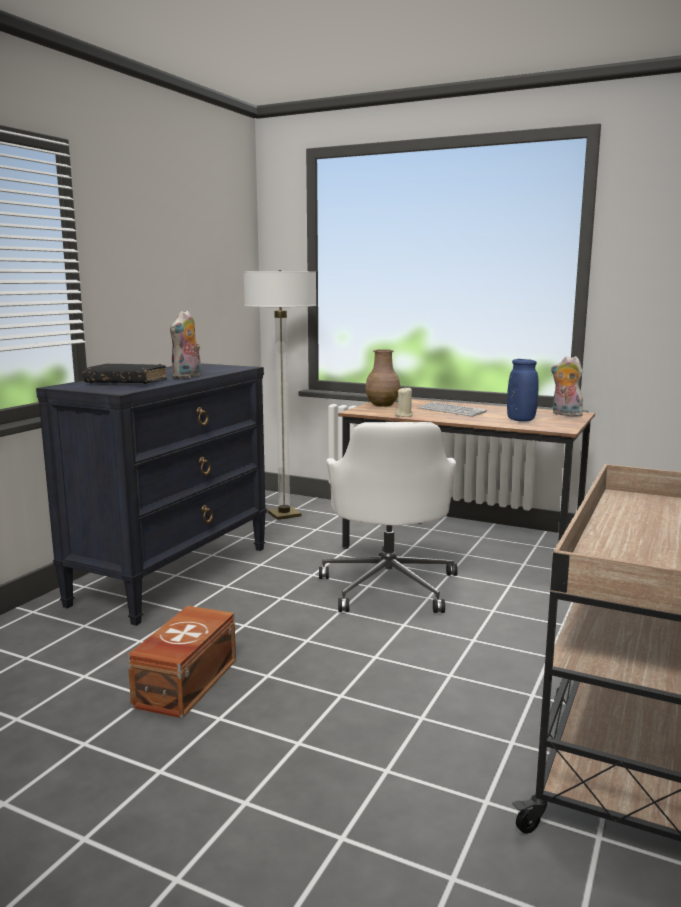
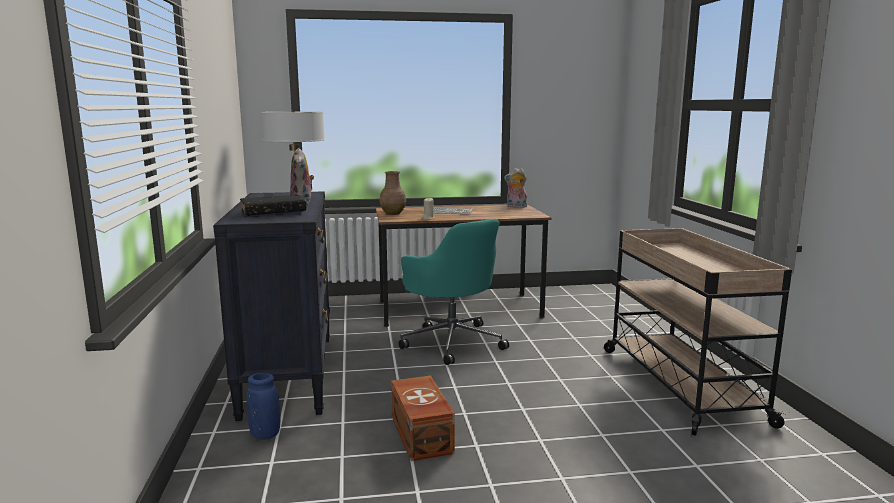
camera: 35 degrees left, 0 degrees up
white office chair [319,422,458,613] -> turquoise office chair [398,219,509,365]
blue vase [507,359,538,422] -> blue vase moved to [247,373,281,440]

